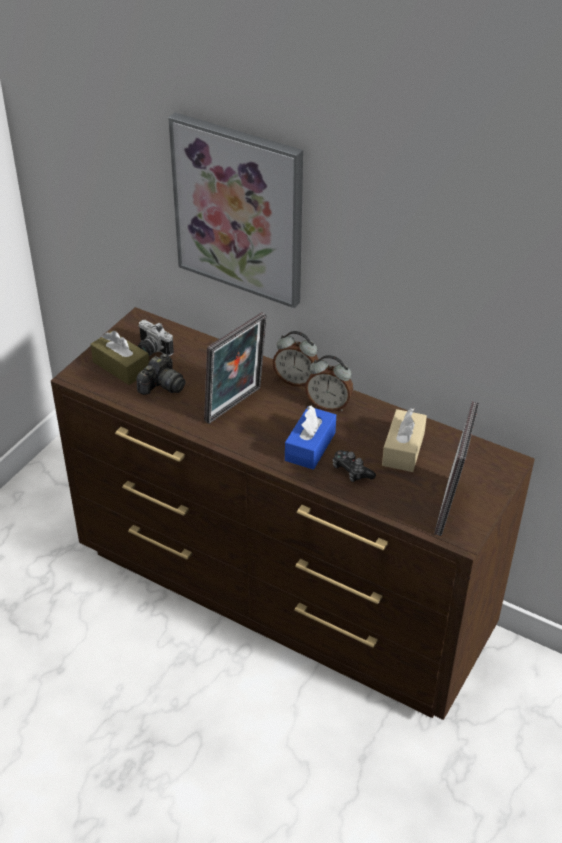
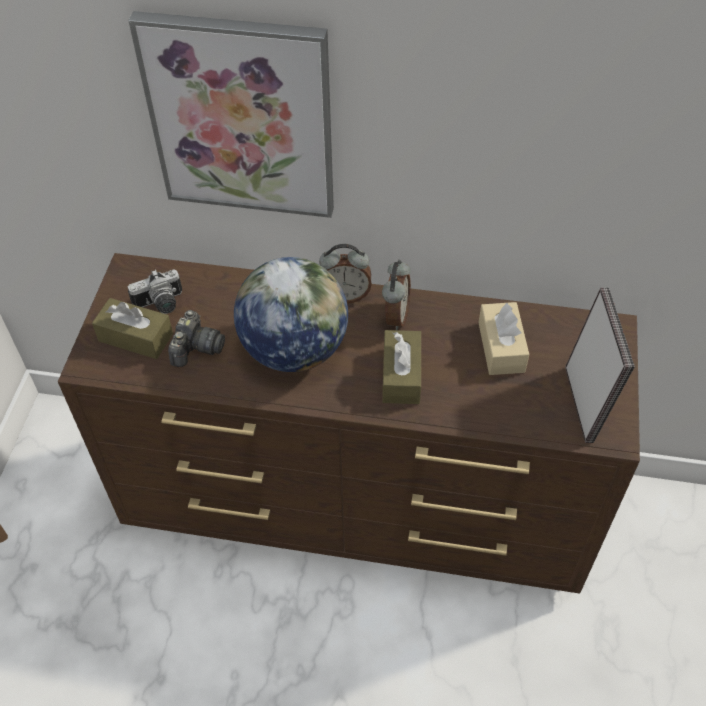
camera: 20 degrees left, 10 degrees up
camera [138,320,174,356] -> camera turned 45 degrees counterclockwise [128,269,182,314]
picture frame [204,312,267,424] -> globe [234,257,348,372]
blue tissue box [285,406,336,470] -> brown tissue box [382,330,421,404]
alarm clock [305,355,353,412] -> alarm clock turned 75 degrees counterclockwise [382,260,411,330]
game controller [332,450,376,482] -> none

